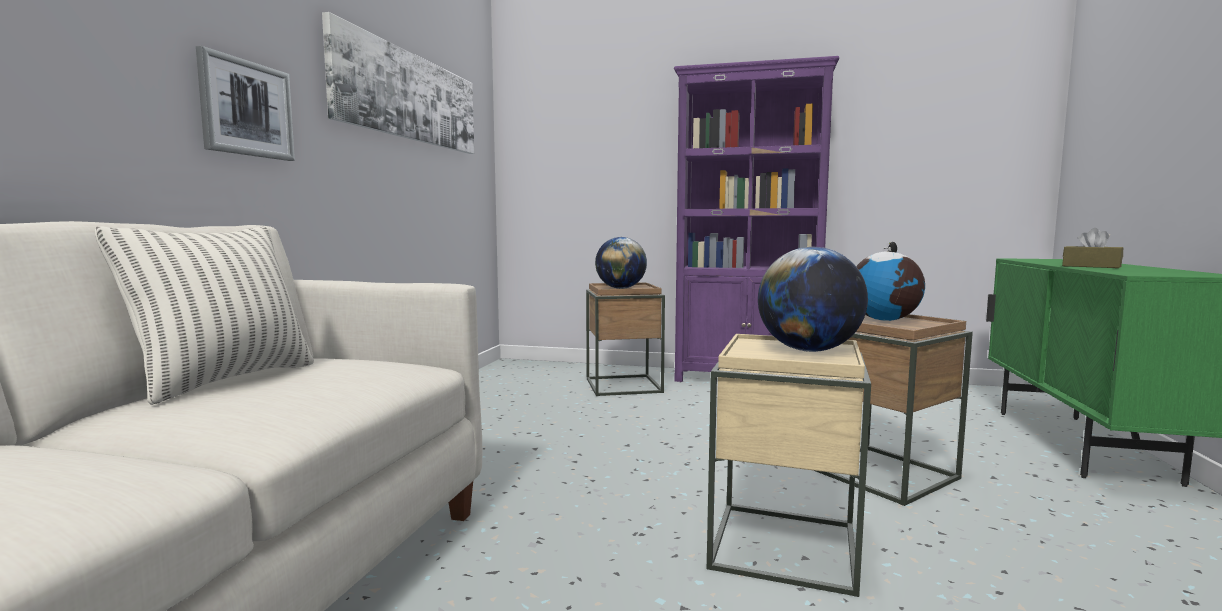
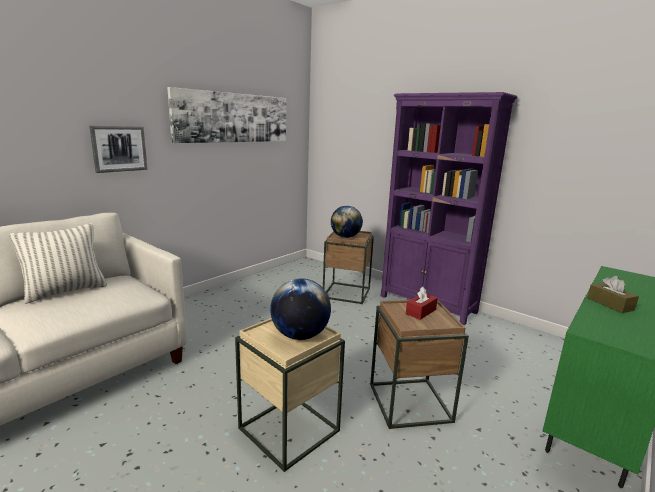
camera: 25 degrees right, 10 degrees up
globe [856,242,925,321] -> red tissue box [406,287,438,320]

